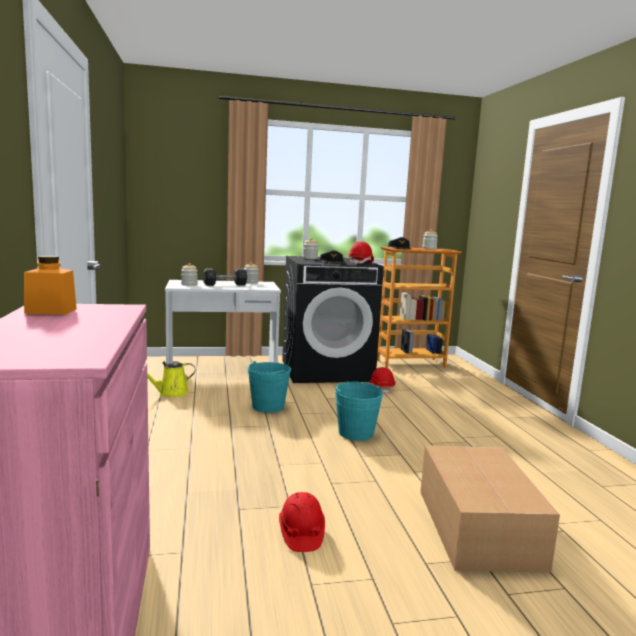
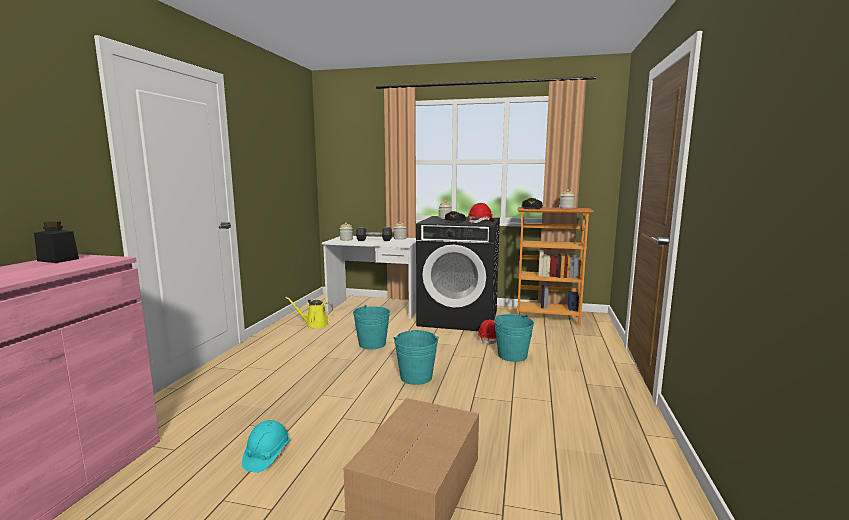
camera: 25 degrees right, 0 degrees up
orange jar [24,255,77,315] -> black jar [34,221,79,263]
red hard hat [279,492,325,552] -> turquoise hard hat [242,420,290,473]
none -> turquoise bucket [494,314,534,362]

